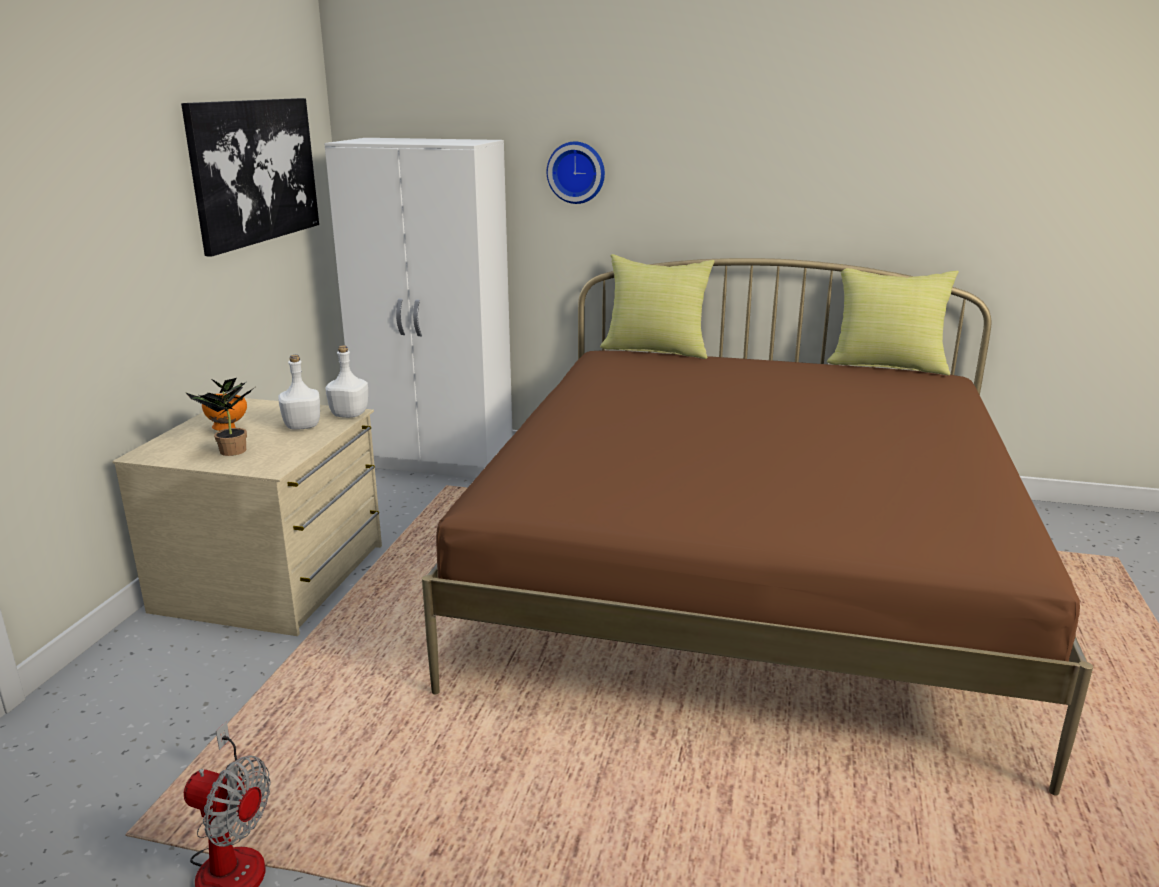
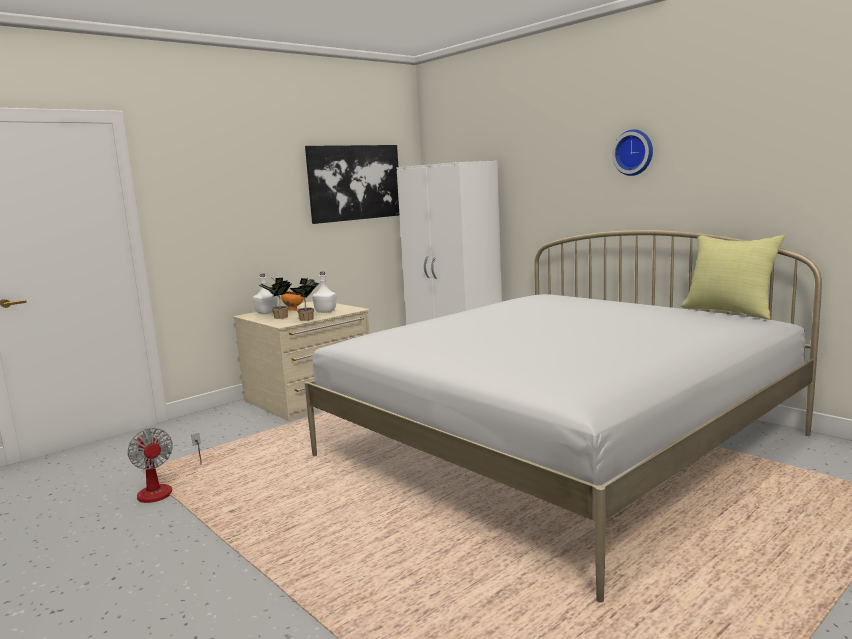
camera: 35 degrees right, 10 degrees down
white bottle [326,345,368,418] -> white bottle moved to [253,274,277,314]
brown bed [422,258,1093,796] -> white bed [305,230,822,602]
wall clock [547,142,605,204] -> wall clock moved to [612,129,653,176]
yellow pillow [600,254,715,359] -> none
none -> potted plant [288,278,319,321]

